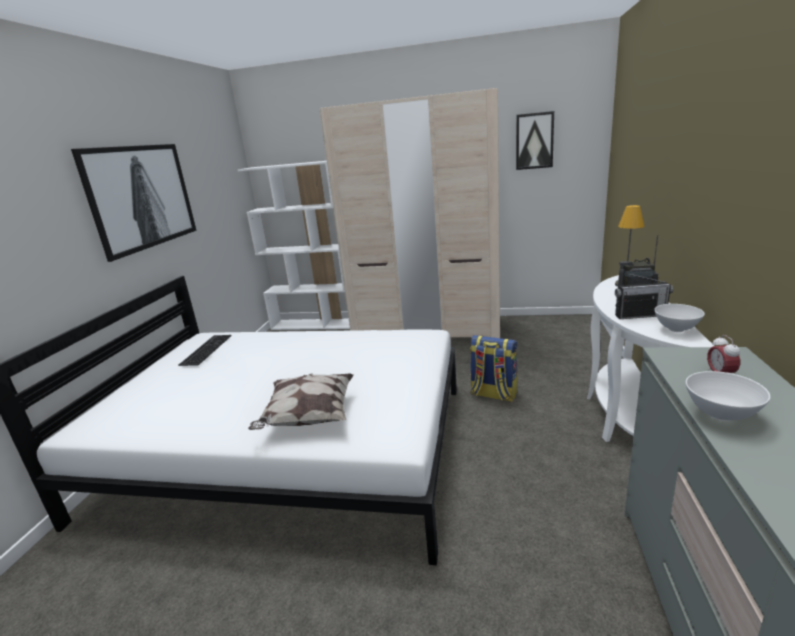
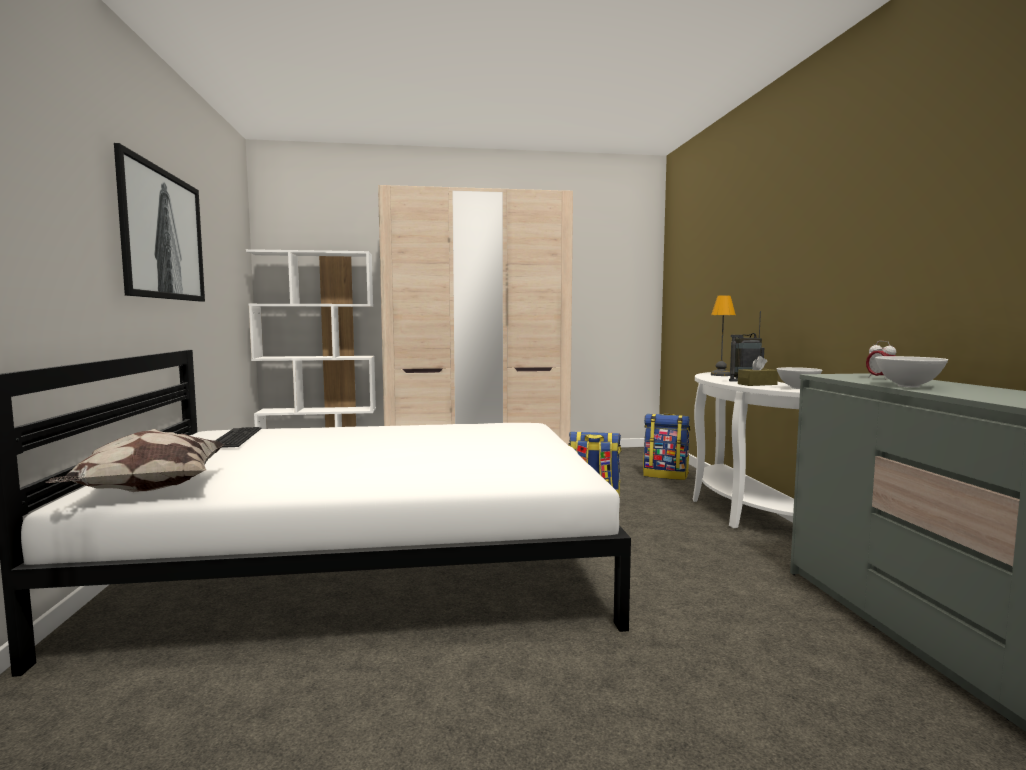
camera: 20 degrees left, 15 degrees down
pillow [248,373,354,430] -> pillow moved to [45,429,224,492]
picture [516,111,554,170] -> none
radio [615,273,673,319] -> brown tissue box [738,356,778,386]
none -> backpack [643,413,690,480]

